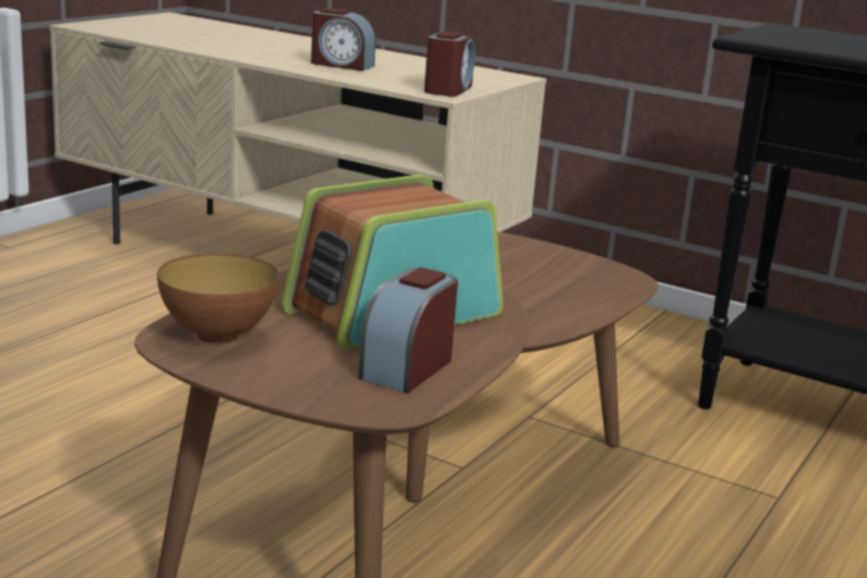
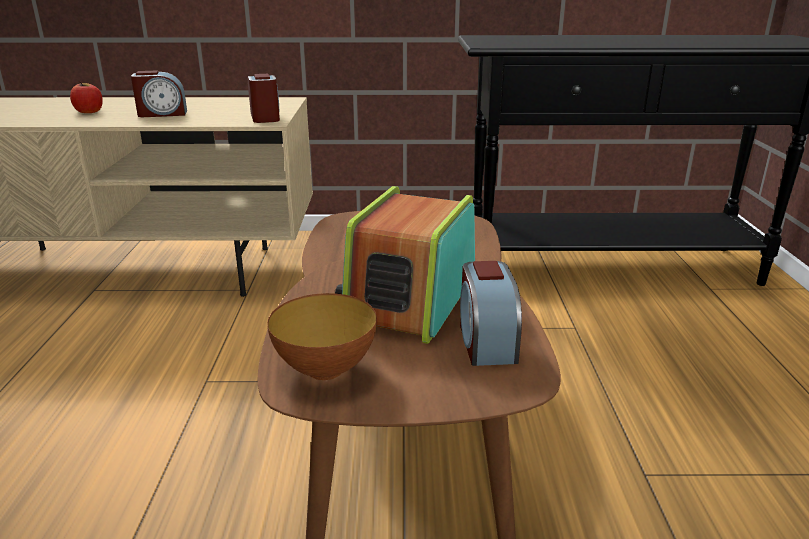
camera: 30 degrees left, 5 degrees up
none -> apple [70,81,103,113]

